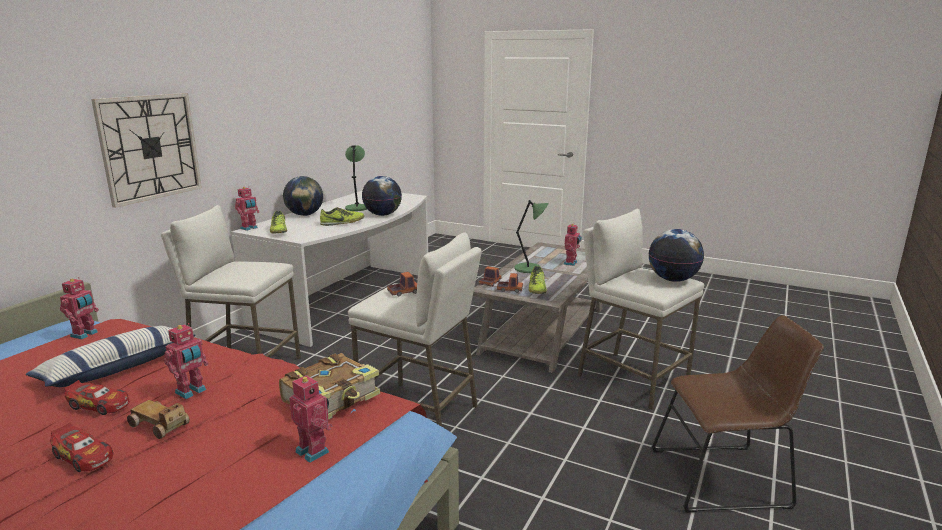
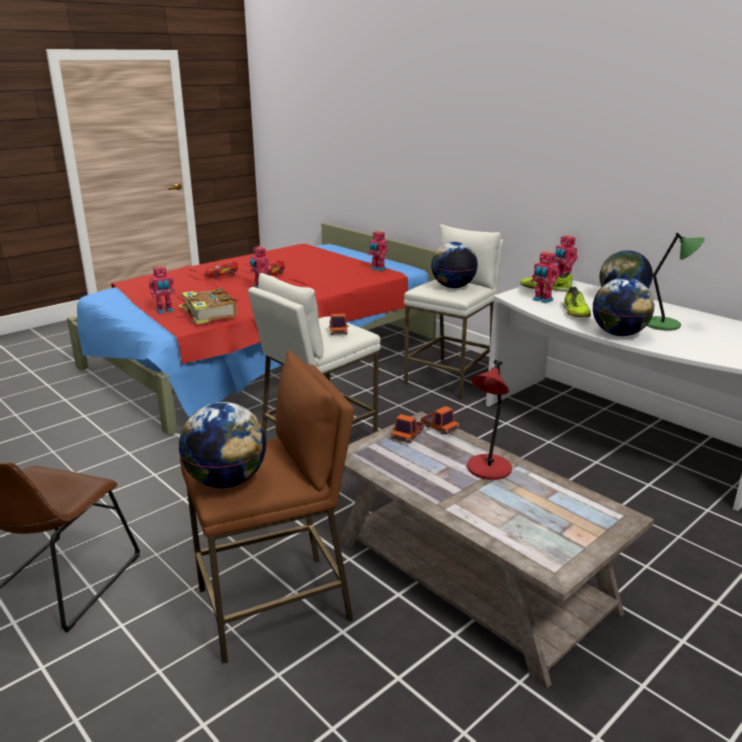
camera: 110 degrees right, 5 degrees up
pillow [26,326,196,387] -> none
wall clock [91,93,202,208] -> none
toy car [127,400,190,439] -> none
green table lamp [514,200,549,273] -> red table lamp [467,360,512,480]
shoe [528,266,547,294] -> none
toy robot [563,223,582,266] -> toy robot moved to [531,251,559,303]
white stool [577,209,704,410] -> brown stool [180,350,354,663]
none -> globe [431,242,478,288]

